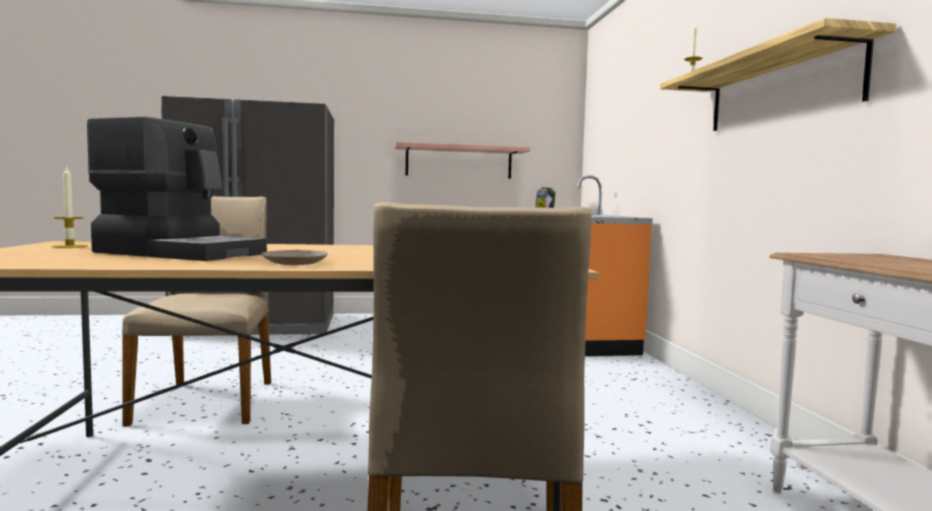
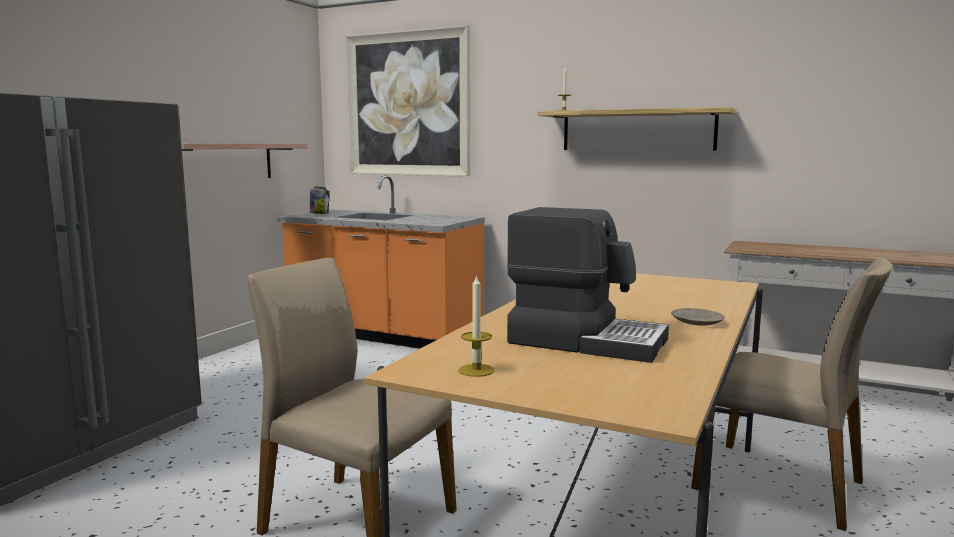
camera: 55 degrees left, 5 degrees up
coffee machine [87,117,267,261] -> coffee machine turned 60 degrees clockwise [507,207,669,363]
none -> picture [345,25,470,177]

